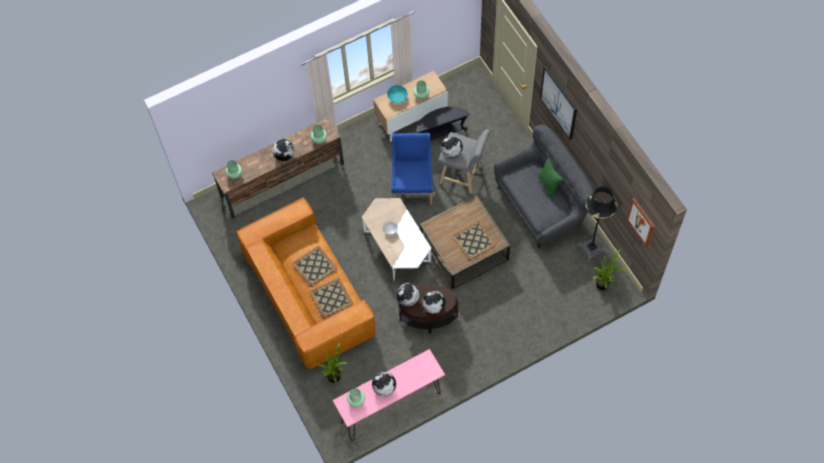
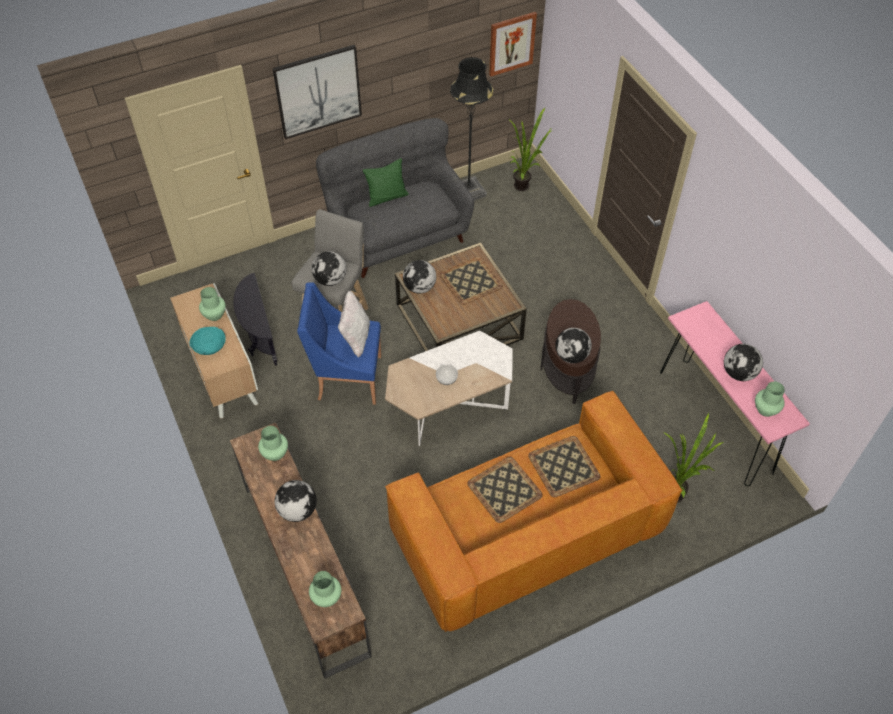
camera: 90 degrees left, 10 degrees down
globe [422,291,445,314] -> globe moved to [403,260,436,294]
none -> white pillow [338,291,370,357]

